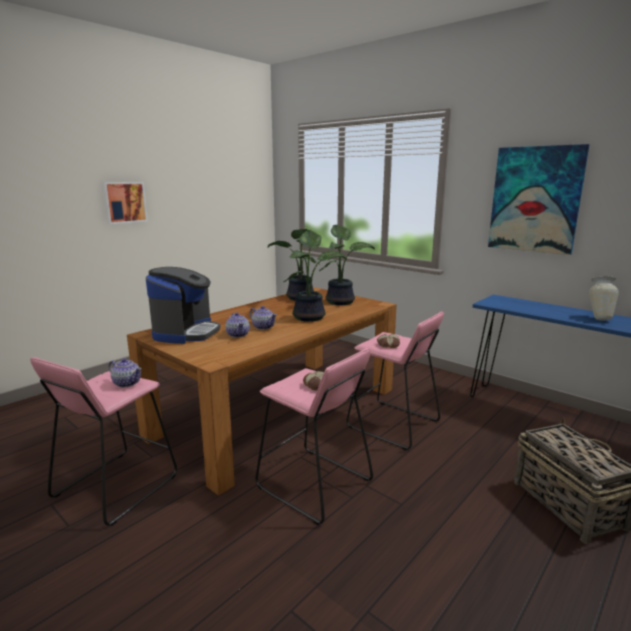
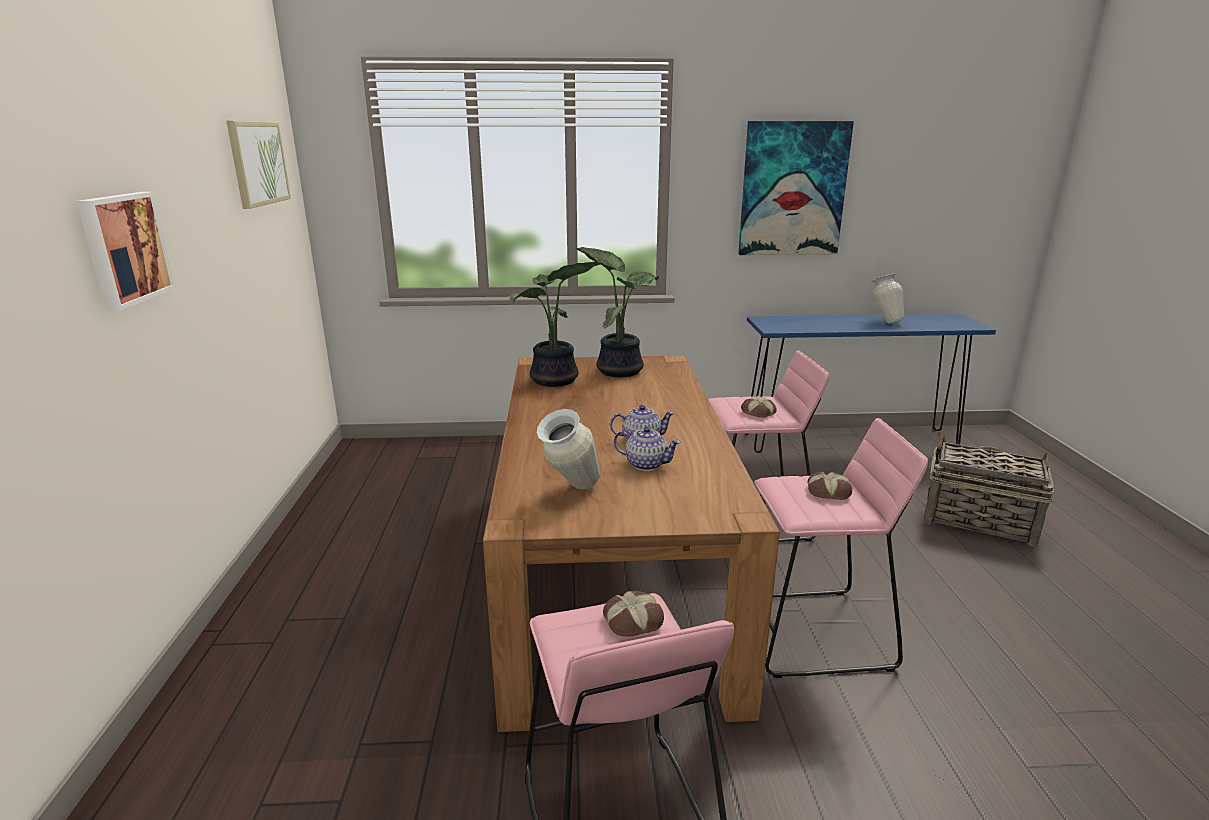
camera: 45 degrees left, 5 degrees up
teapot [109,358,142,388] -> bread [603,591,664,637]
coffee machine [146,267,220,344] -> vase [537,409,600,490]
potted plant [284,230,347,322] -> none
none -> picture [226,121,291,209]

